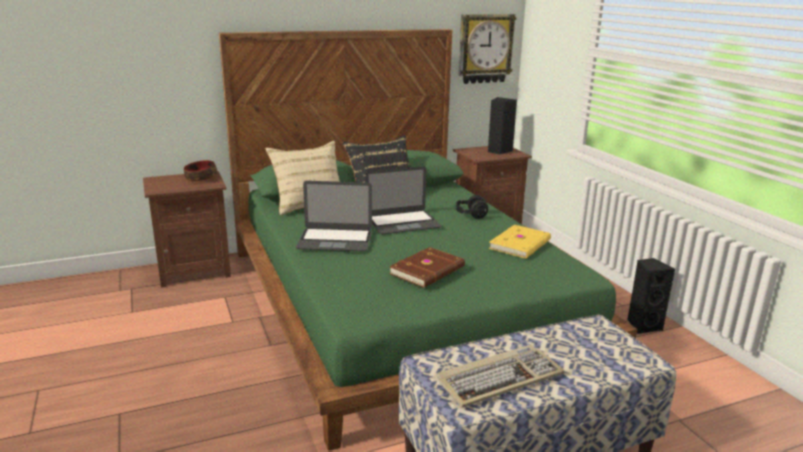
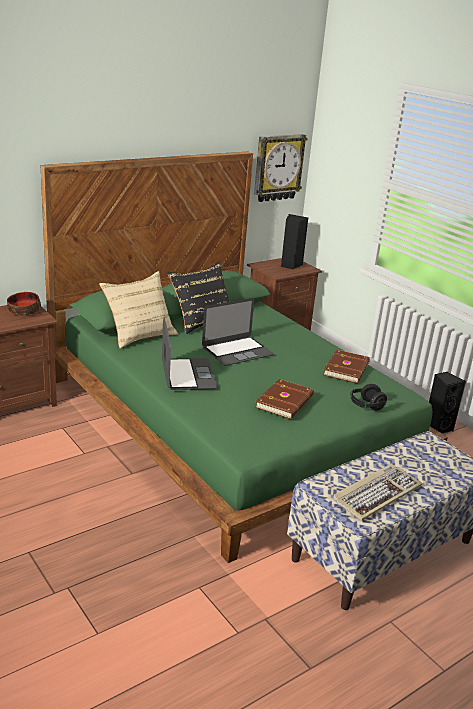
camera: 15 degrees left, 5 degrees up
laptop [296,181,372,251] -> laptop turned 90 degrees counterclockwise [162,318,218,390]
black headphones [455,195,488,219] -> black headphones moved to [350,384,387,411]
yellow book [489,225,551,259] -> brown book [323,350,370,383]

